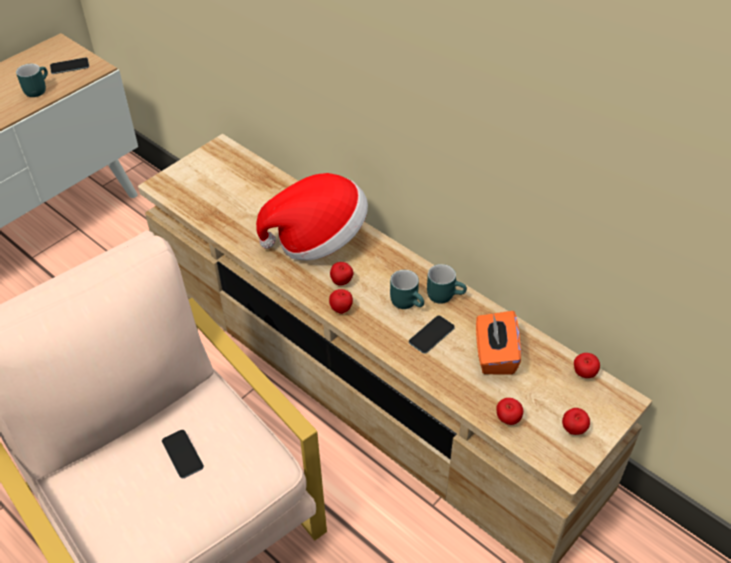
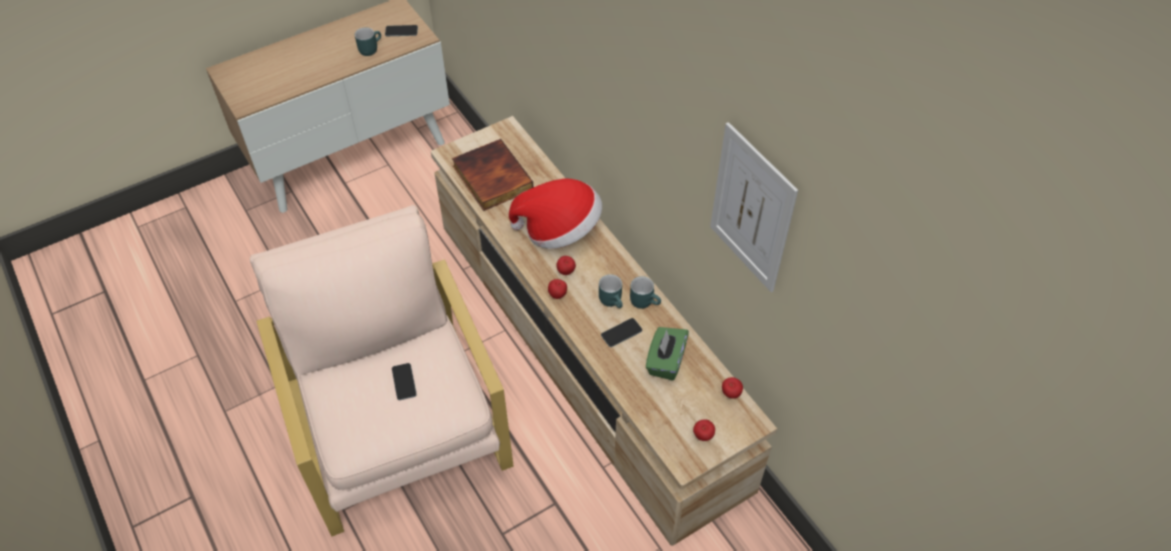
camera: 15 degrees right, 5 degrees up
orange tissue box [476,311,521,375] -> green tissue box [646,327,689,380]
apple [496,398,523,425] -> none
none -> book [452,139,533,211]
none -> picture [710,122,798,292]

